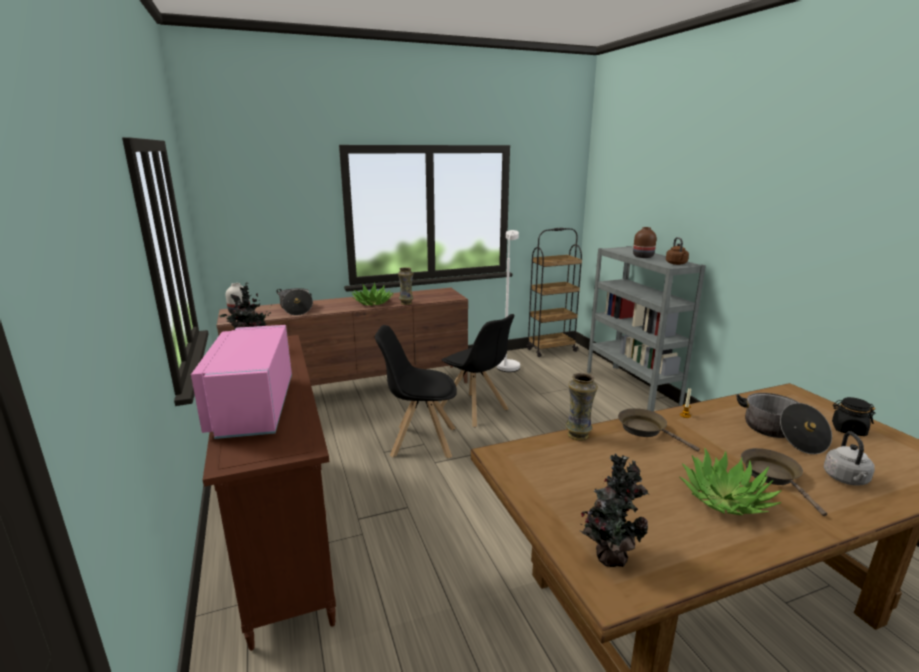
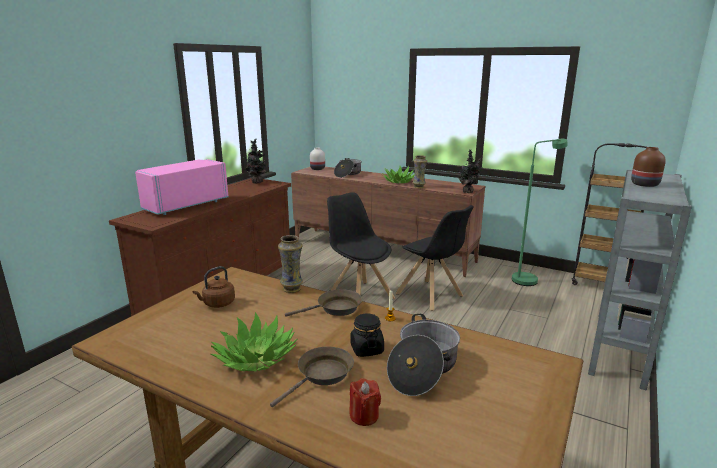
camera: 50 degrees right, 0 degrees up
black chair [437,314,514,427] -> black chair turned 45 degrees counterclockwise [396,205,474,311]
white floor lamp [496,230,520,372] -> green floor lamp [512,139,568,286]
potted plant [580,453,648,567] -> potted plant moved to [457,149,482,193]
brown frying pan [618,408,700,451] -> brown frying pan turned 60 degrees clockwise [285,289,362,317]
brown kettle [666,237,689,265] -> brown kettle moved to [192,266,235,308]
grey kettle [824,431,875,486] -> red candle [349,378,381,426]
black jar [832,397,875,436] -> black jar moved to [350,313,384,357]

